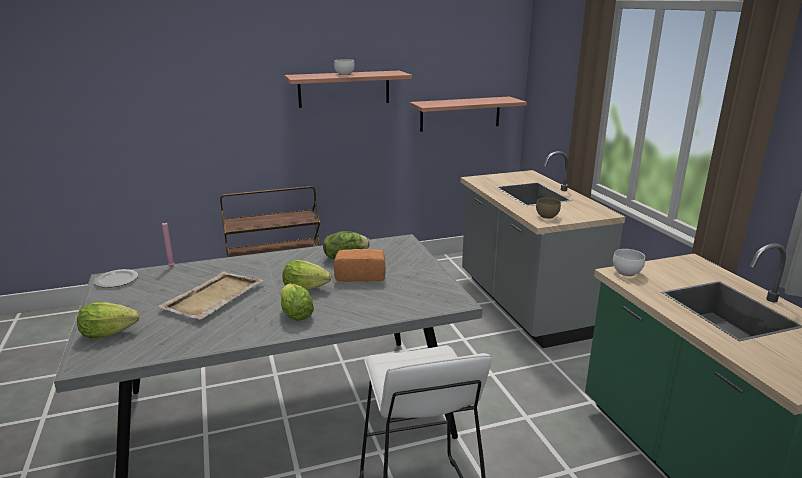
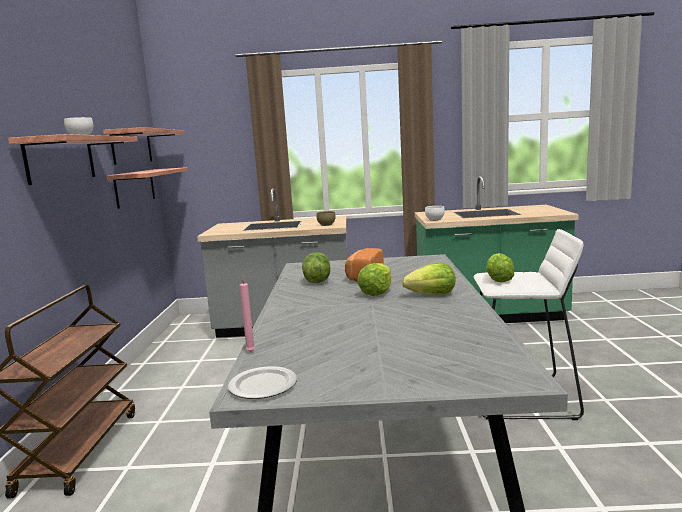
camera: 70 degrees left, 10 degrees down
lettuce [77,302,139,338] -> lettuce moved to [486,253,514,283]
beige tray [157,272,263,319] -> none
none -> shelf [103,127,185,165]

